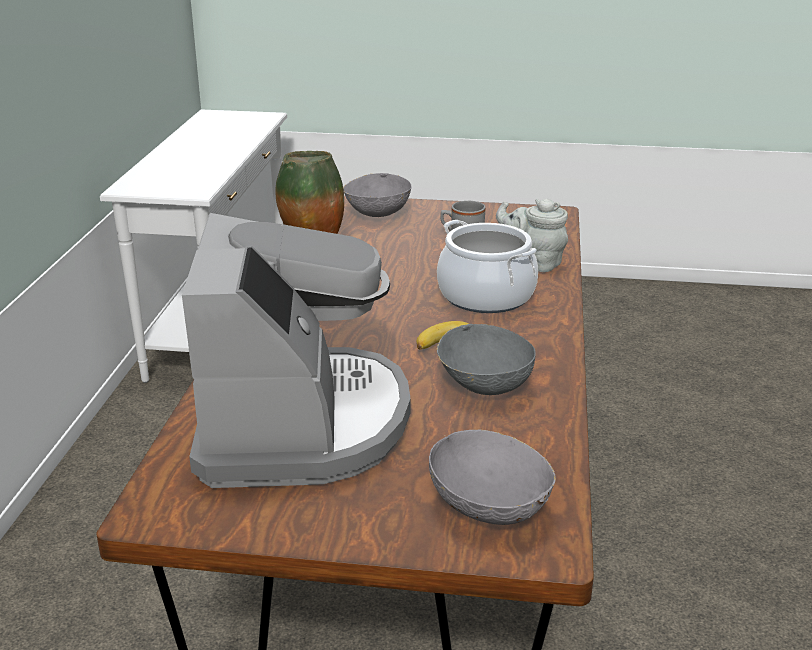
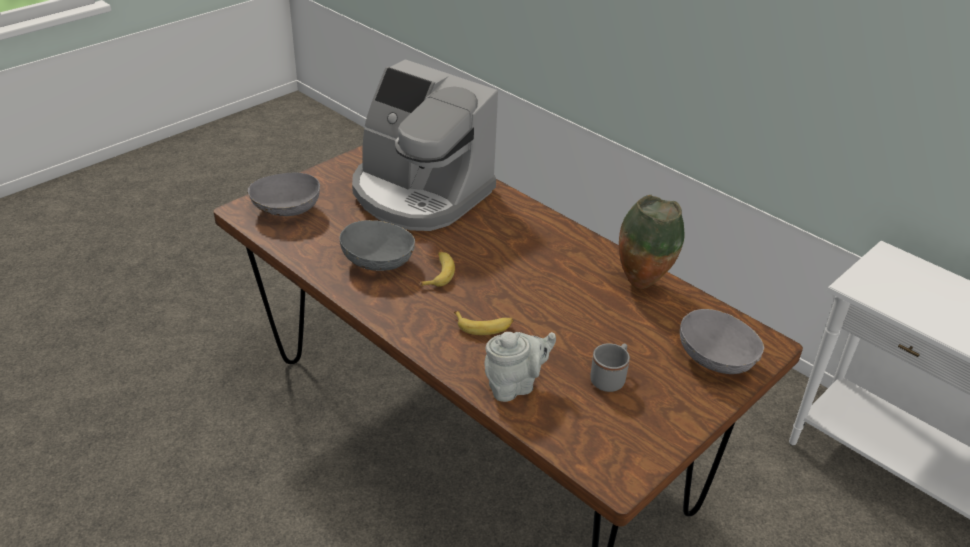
camera: 125 degrees right, 10 degrees up
cooking pot [437,220,538,313] -> banana [454,311,514,335]

